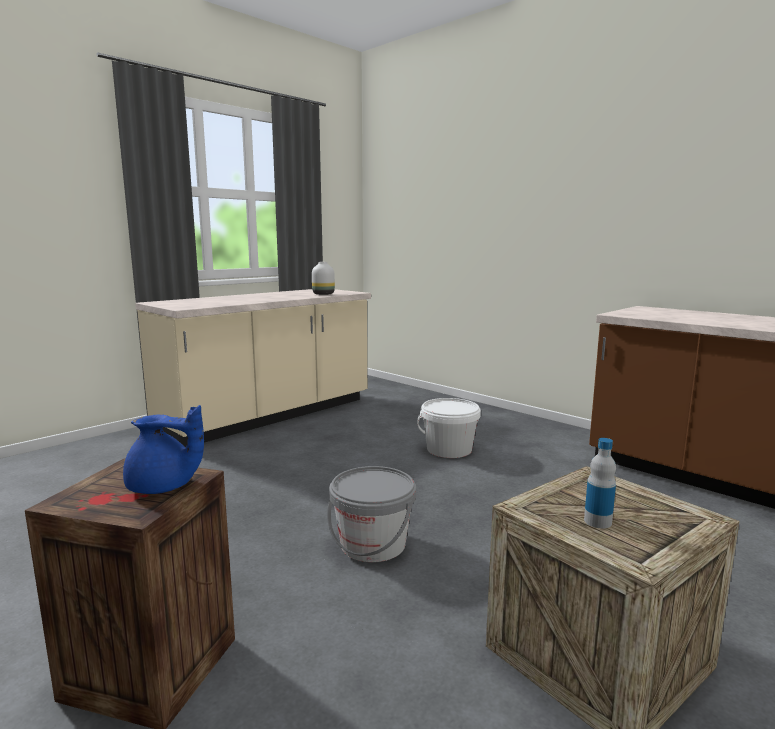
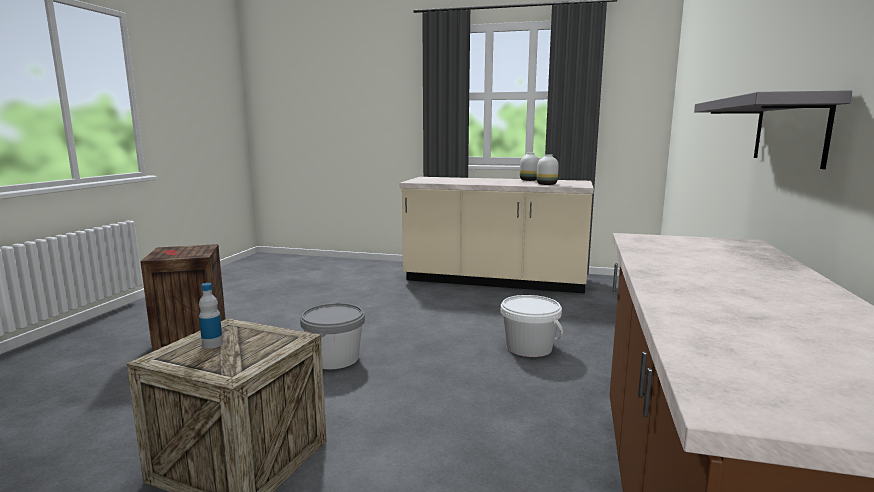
camera: 60 degrees right, 0 degrees up
blue teapot [123,405,204,494] -> none
none -> white vase [520,153,539,181]
none -> grey shelf [694,90,852,169]

